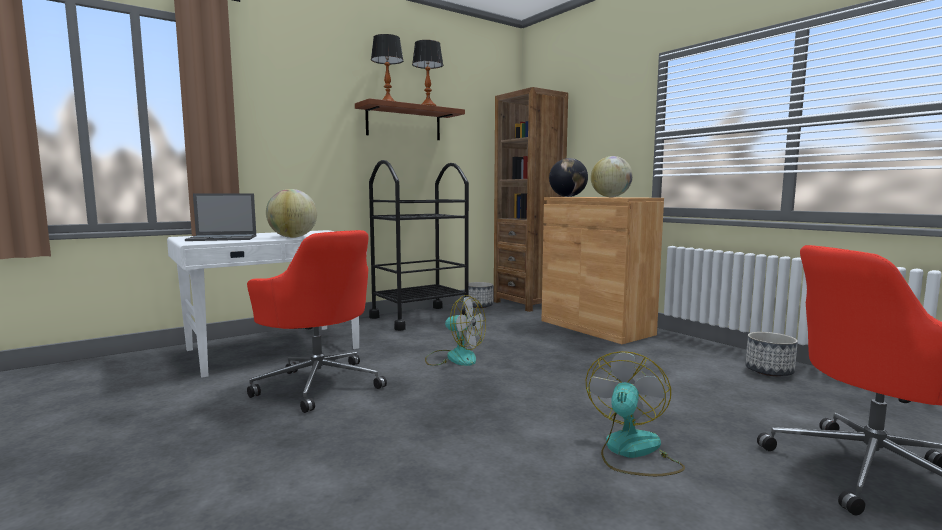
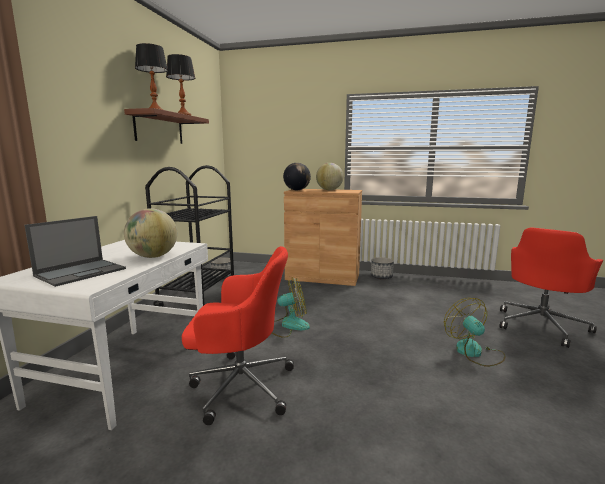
camera: 40 degrees left, 5 degrees up
brown bookcase [494,87,568,312] -> none
planter [745,332,798,376] -> planter moved to [371,257,394,279]

